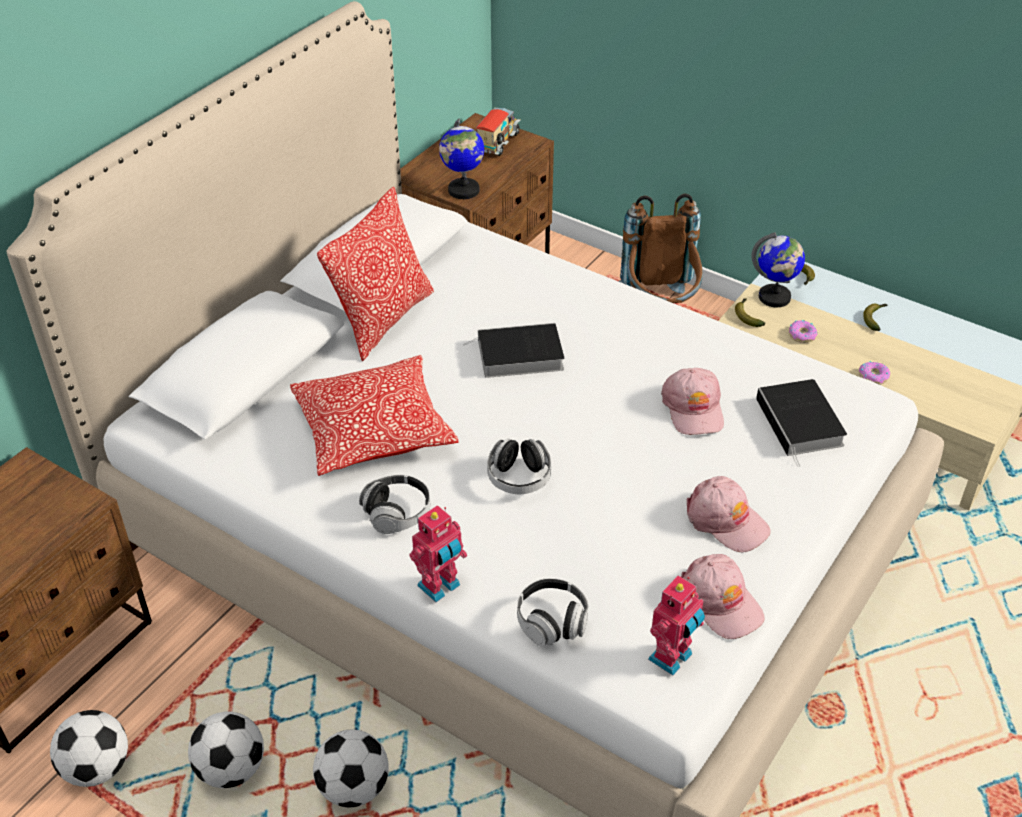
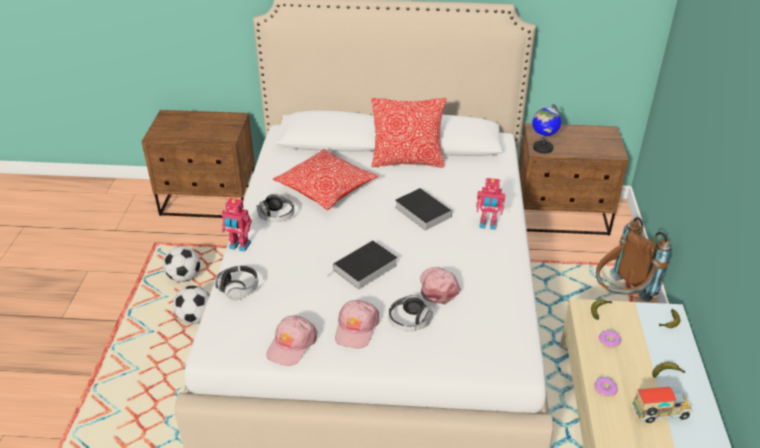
camera: 60 degrees right, 5 degrees down
football [50,710,128,787] -> none
toy truck [476,107,521,156] -> toy truck moved to [633,386,694,423]
headphones [487,439,551,494] -> headphones moved to [388,294,433,331]
toy robot [648,576,705,675] -> toy robot moved to [476,178,506,230]
pink cap [661,368,724,435] -> pink cap turned 120 degrees clockwise [420,267,461,304]
globe [751,232,805,307] -> none
book [756,379,847,467] -> book moved to [328,240,397,289]

